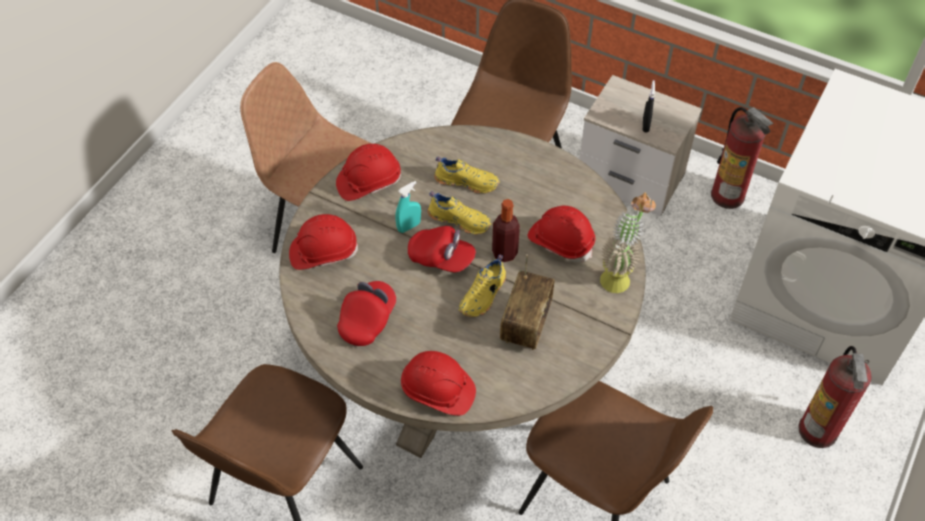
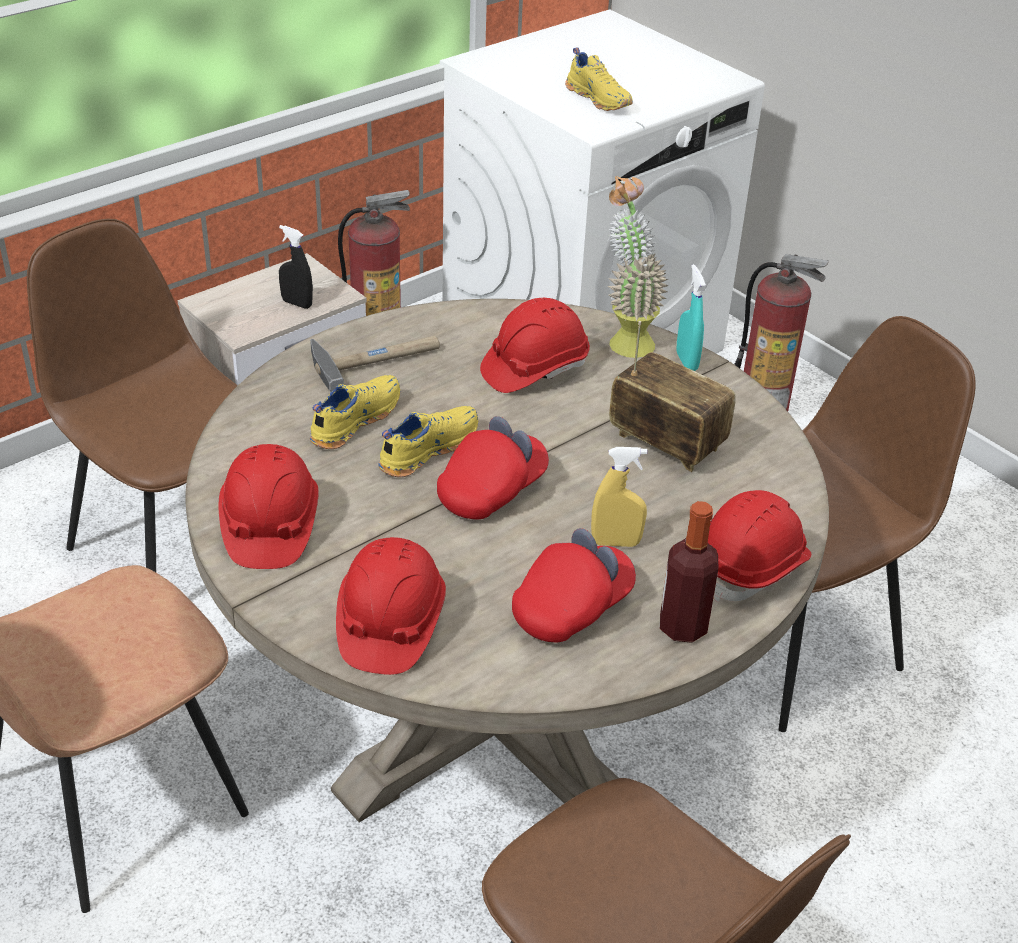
camera: 70 degrees left, 15 degrees down
red cap [337,281,396,346] -> red cap turned 90 degrees clockwise [512,528,636,642]
turquoise spray bottle [395,181,421,233] -> turquoise spray bottle moved to [676,264,706,371]
yellow shoe [459,255,506,317] -> yellow shoe moved to [565,47,633,111]
bottle [492,199,520,262] -> bottle moved to [660,501,718,643]
none -> hammer [310,336,440,392]
none -> yellow spray bottle [591,447,647,547]

